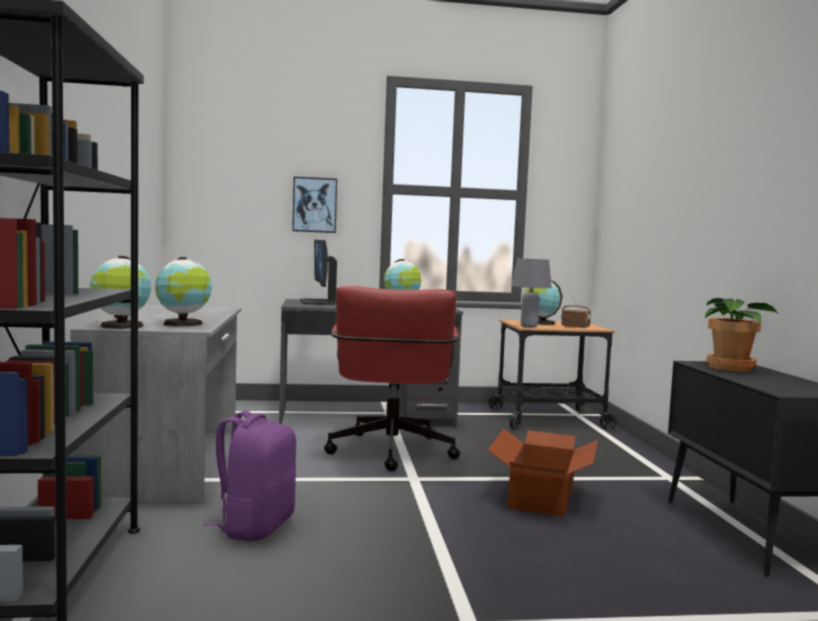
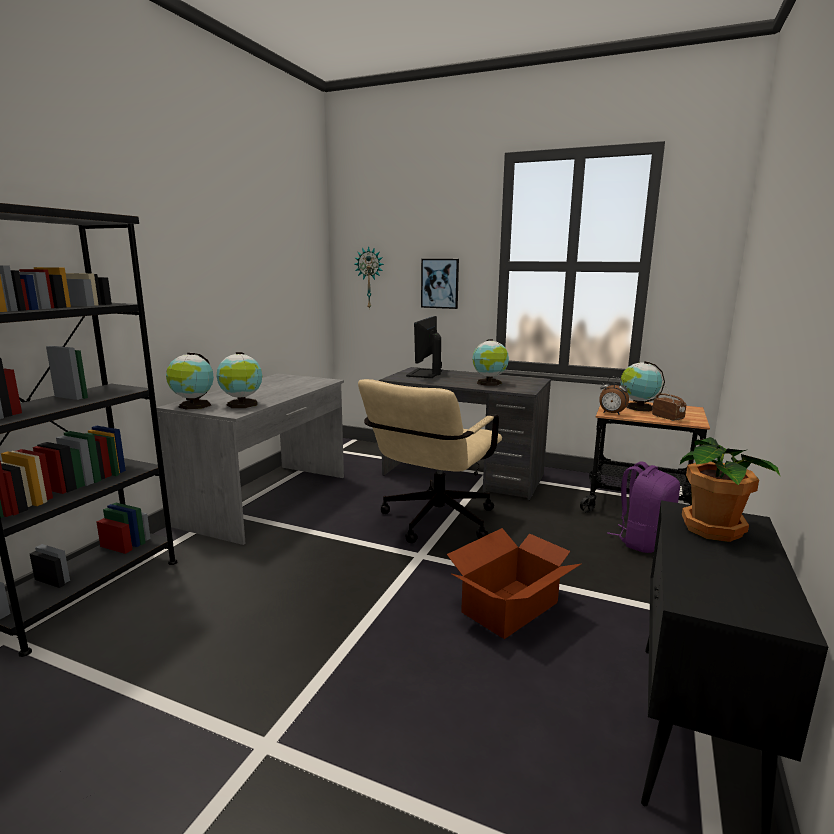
camera: 30 degrees right, 10 degrees up
purple backpack [203,411,296,541] -> purple backpack moved to [607,461,680,553]
red office chair [324,286,461,471] -> beige office chair [358,379,502,543]
grey table lamp [511,258,552,328] -> alarm clock [599,377,629,414]
none -> wall clock [355,246,384,310]

